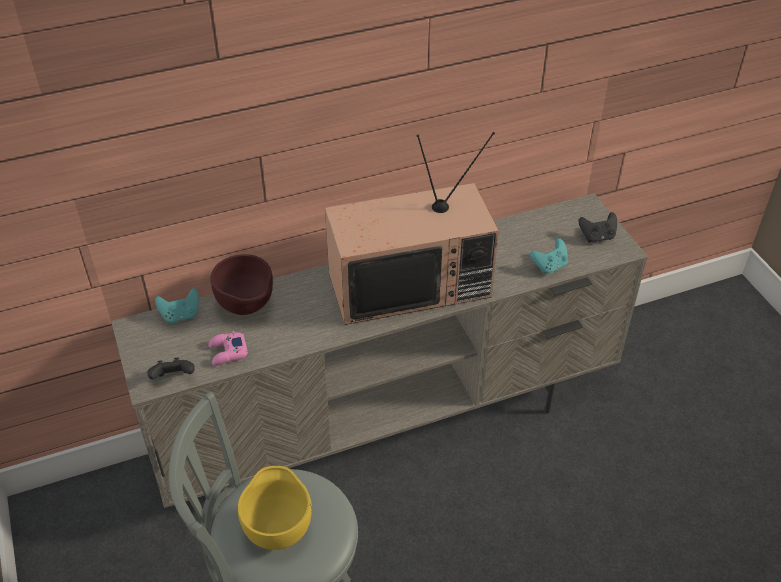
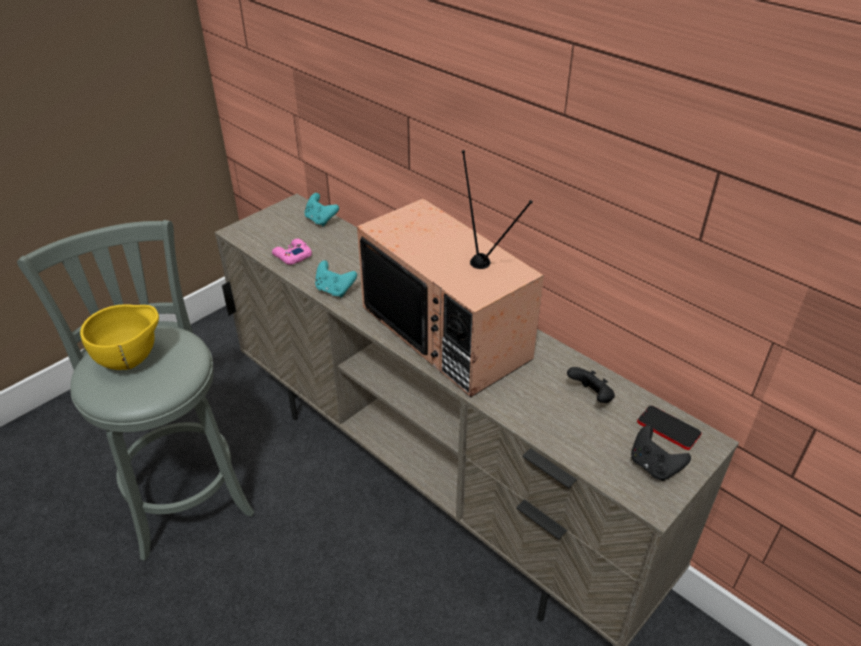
camera: 65 degrees right, 5 degrees down
black game controller [147,357,195,379] -> black game controller moved to [567,367,615,403]
brown bowl [211,254,273,315] -> none
turquoise game controller [530,238,568,274] -> turquoise game controller moved to [315,260,357,298]
none -> phone [637,405,702,450]

